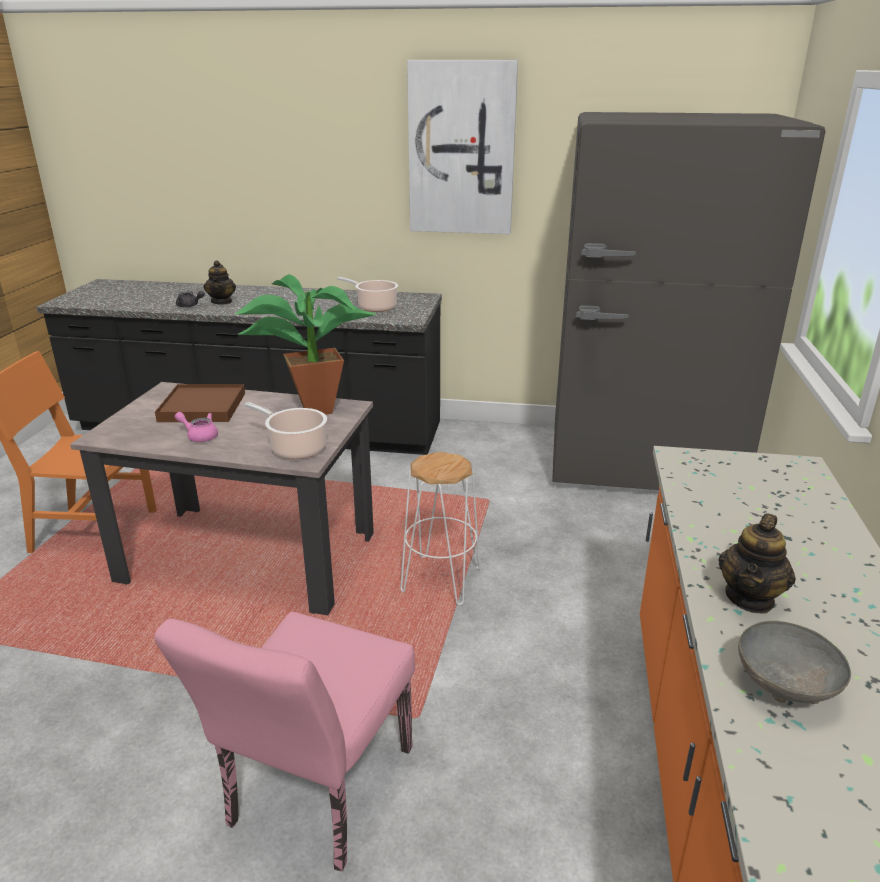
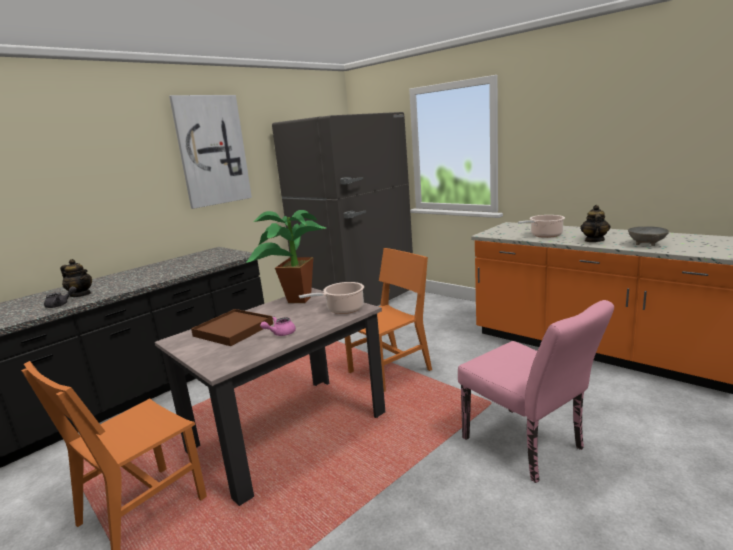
camera: 55 degrees left, 10 degrees down
cooking pot [337,277,398,312] -> cooking pot moved to [518,215,565,238]
white stool [400,452,480,605] -> orange chair [345,248,432,392]
teapot [718,513,796,614] -> teapot turned 135 degrees counterclockwise [580,205,610,242]

